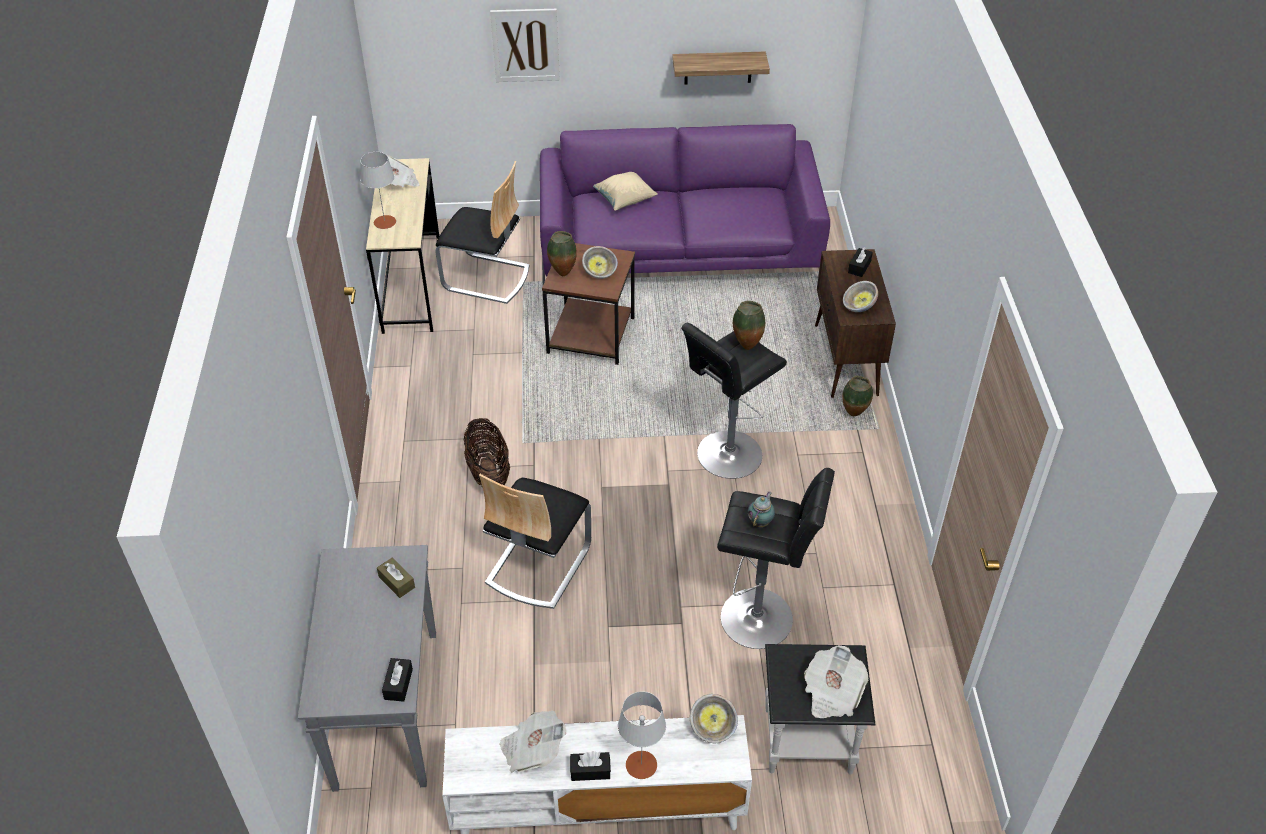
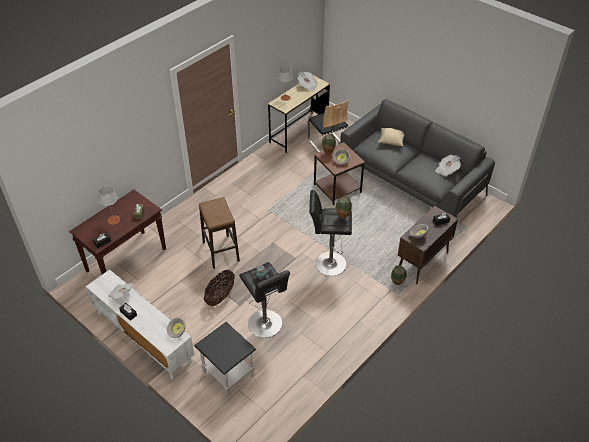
camera: 45 degrees right, 0 degrees up
grey console table [298,545,436,792] -> brown console table [69,190,166,274]
basket [464,418,510,487] -> basket moved to [204,270,235,306]
chair [479,474,591,609] -> stool [199,197,240,269]
picture [490,9,560,82] -> none
purple sofa [540,124,830,284] -> grey sofa [340,99,495,218]
grey table lamp [618,691,666,779] -> grey table lamp moved to [98,186,120,224]
shelf [672,52,770,85] -> none
newspaper [804,645,869,718] -> newspaper moved to [435,155,461,176]

